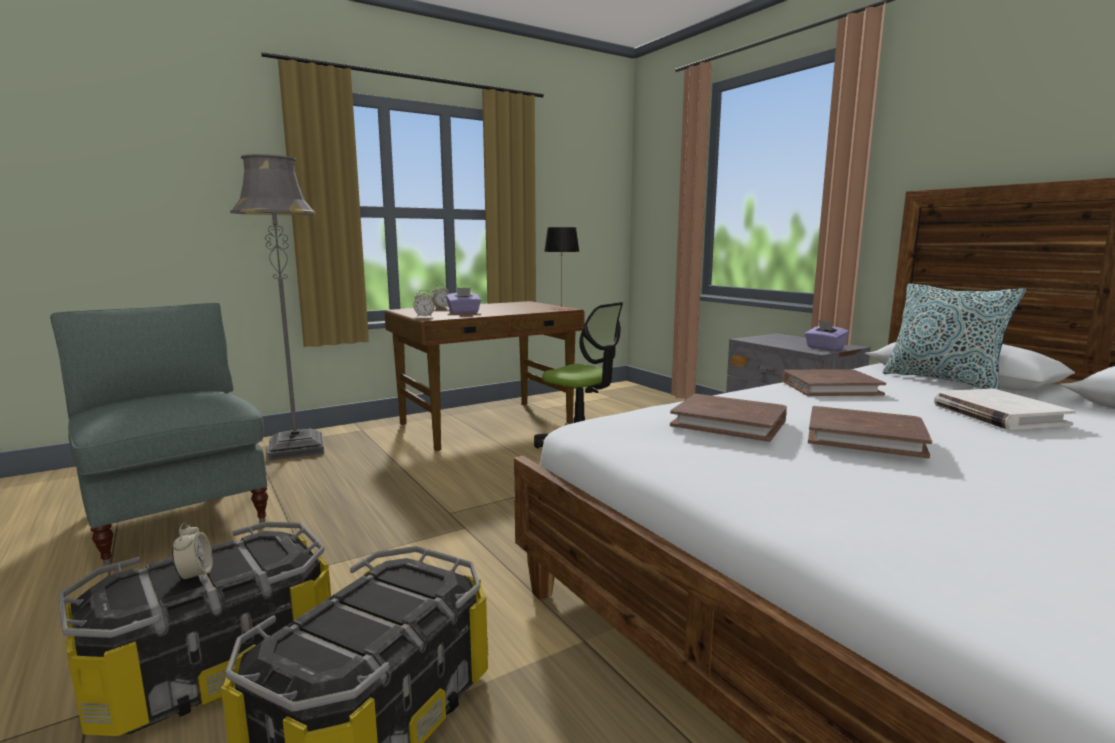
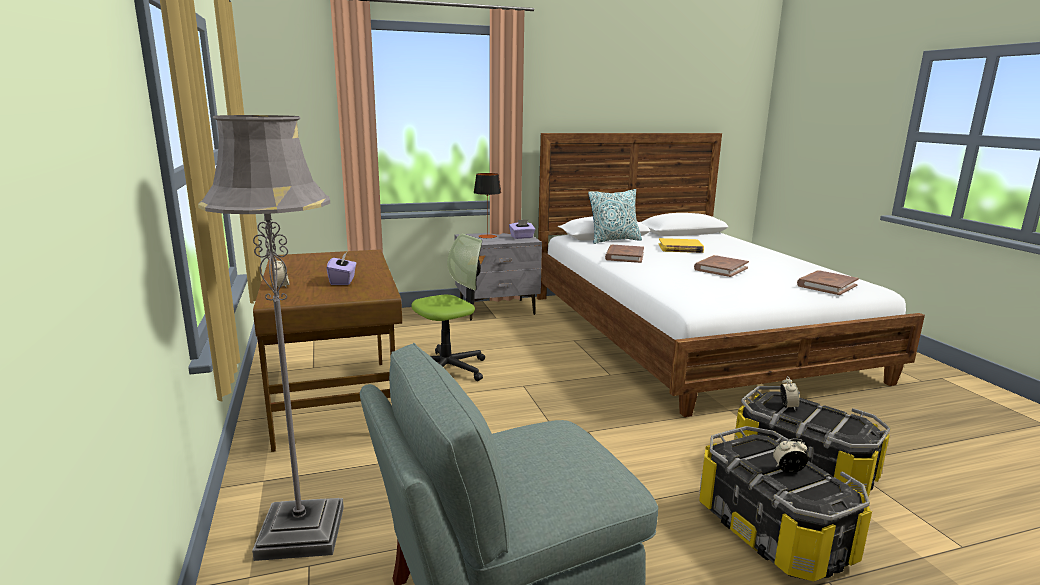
camera: 75 degrees left, 5 degrees up
alarm clock [414,290,434,317] -> alarm clock moved to [780,376,800,410]
table lamp [544,227,579,310] -> table lamp moved to [474,173,501,239]
brown book [670,394,787,442] -> brown book moved to [797,270,859,295]
white book [934,388,1076,430] -> yellow book [658,238,704,253]

